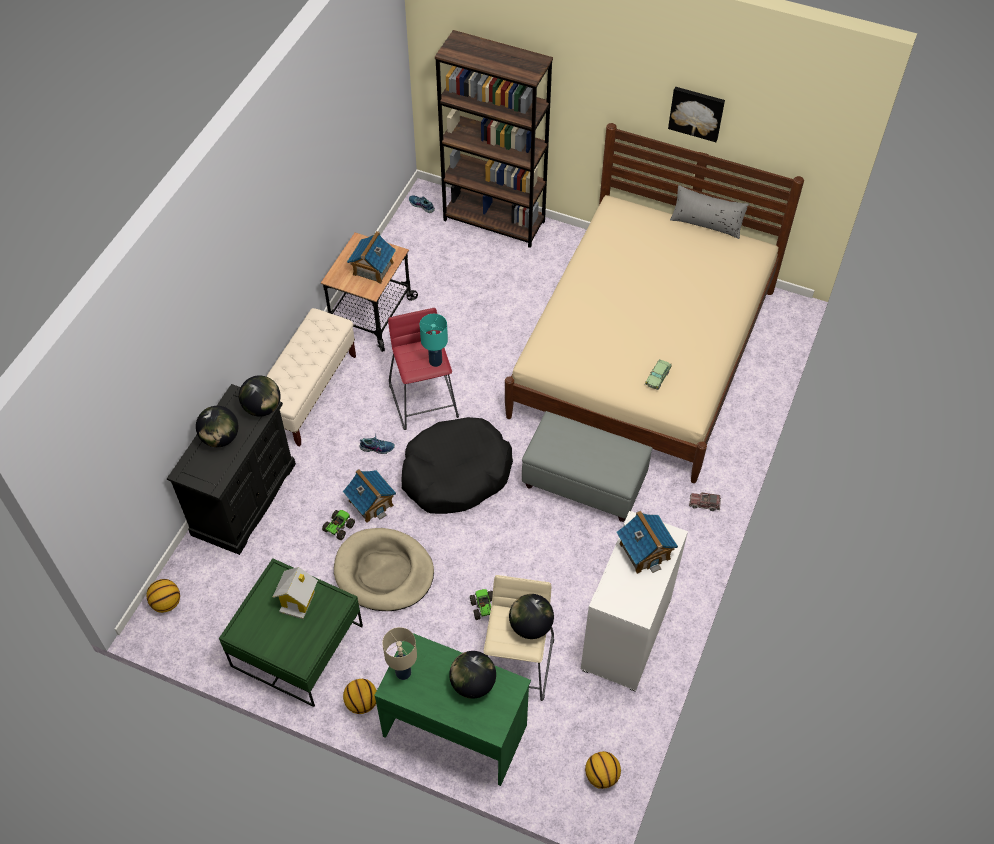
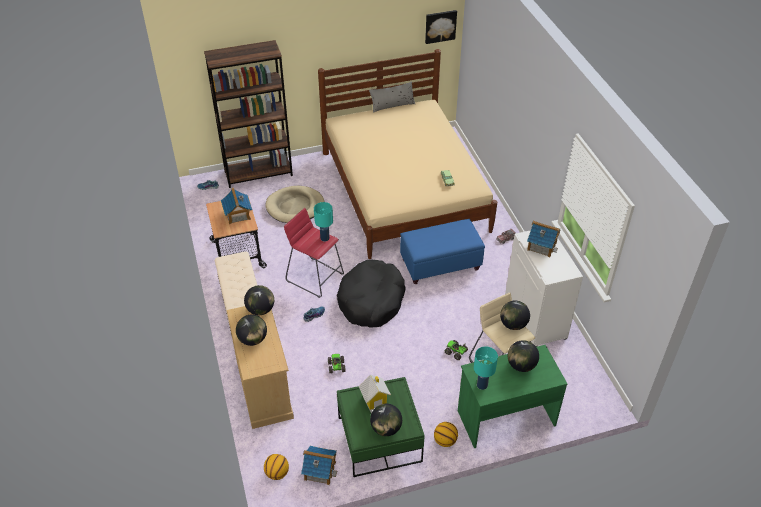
camera: 40 degrees left, 10 degrees down
black dresser [167,384,296,555] -> beige dresser [227,306,294,429]
beige dog bed [334,528,434,611] -> beige dog bed moved to [265,186,325,223]
toy house [343,469,396,523] -> toy house moved to [301,446,337,485]
beige table lamp [382,627,417,680] -> turquoise table lamp [474,346,498,390]
grey ottoman [522,411,652,522] -> blue ottoman [400,219,485,284]
basketball [585,751,621,789] -> none
picture [668,87,725,142] -> picture moved to [425,10,457,44]
none -> globe [370,404,402,436]

